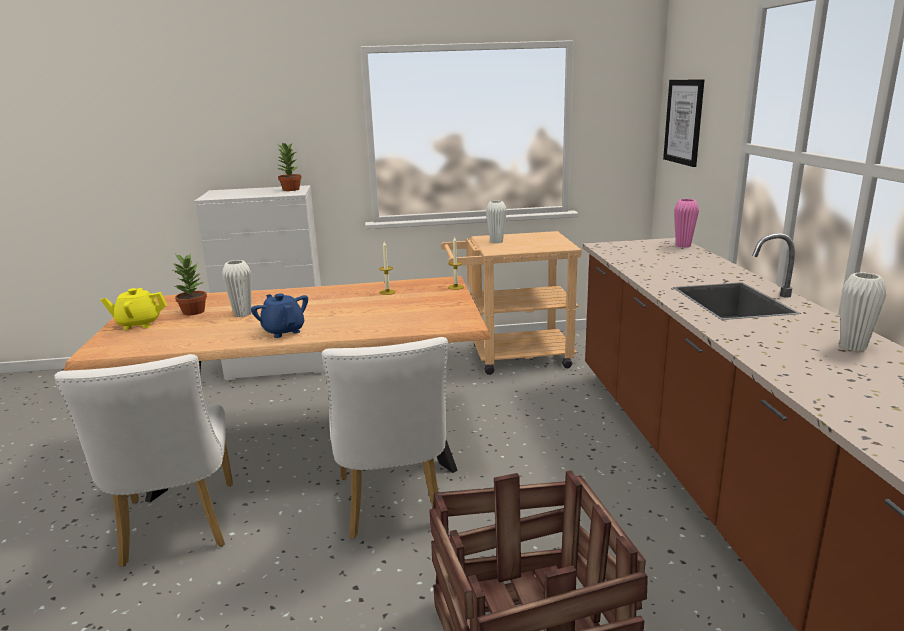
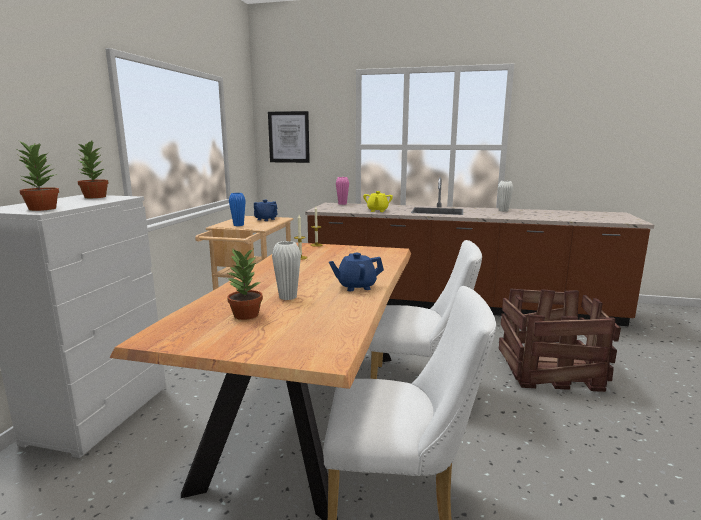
camera: 70 degrees left, 5 degrees down
yellow teapot [101,288,167,330] -> yellow teapot moved to [363,191,393,212]
white vase [486,201,507,244] -> blue vase [229,193,246,226]
none -> potted plant [18,141,59,211]
none -> blue teapot [254,200,277,221]

